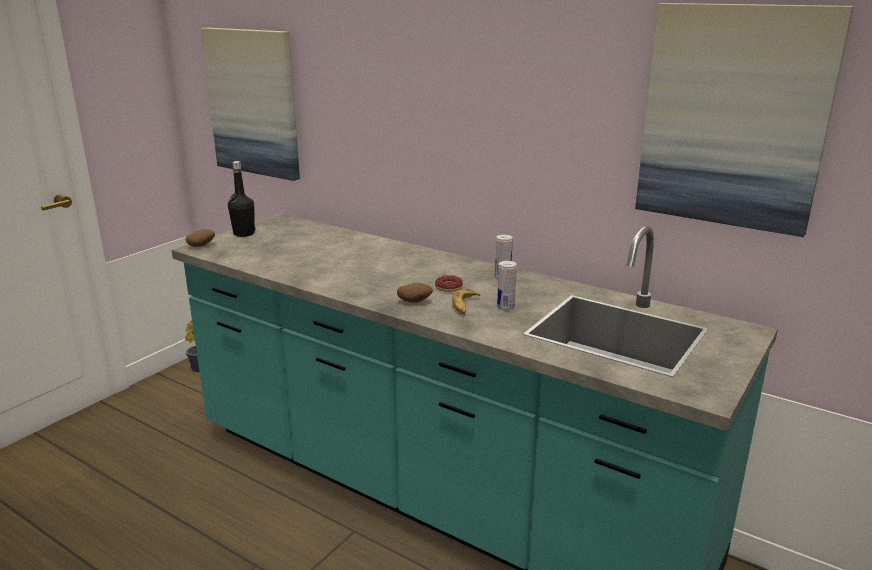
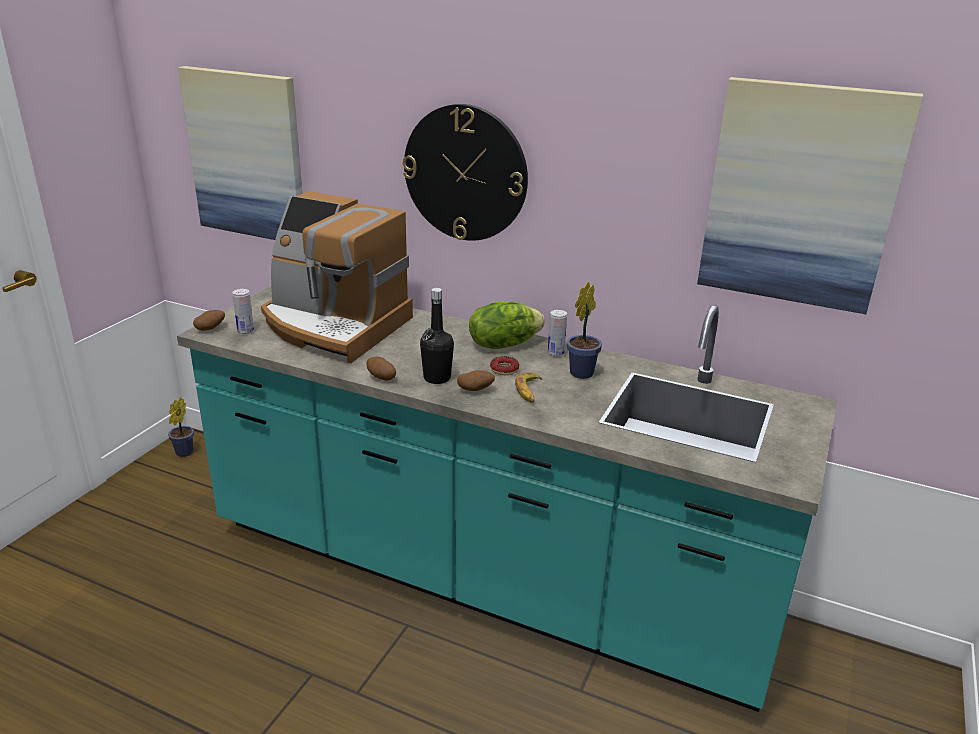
camera: 10 degrees left, 5 degrees up
black bottle [228,161,255,237] -> black bottle moved to [420,288,454,384]
can [497,261,517,310] -> can moved to [232,289,254,334]
none -> coffee machine [261,191,413,363]
none -> potato [367,357,396,381]
none -> wall clock [403,104,528,241]
none -> lettuce [469,302,545,349]
none -> potted plant [567,282,602,379]

